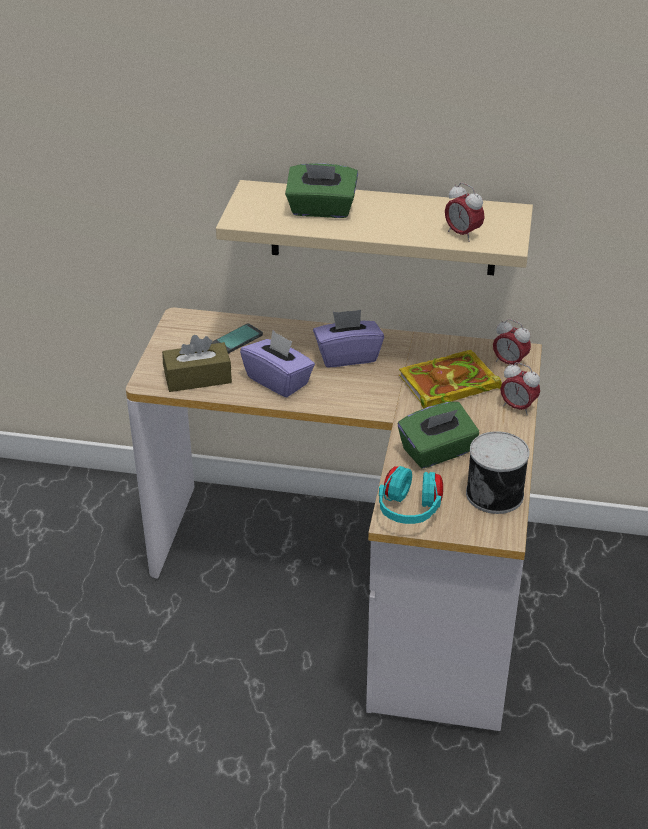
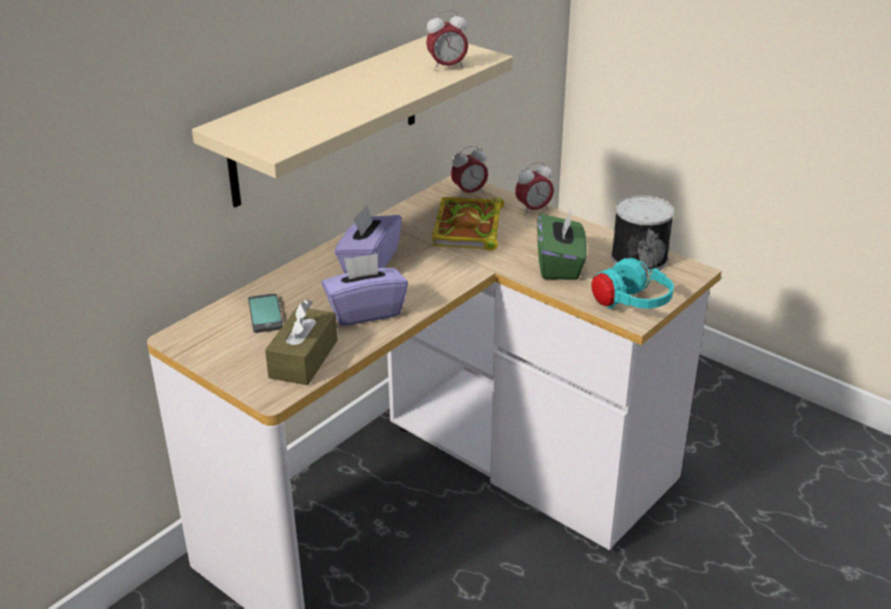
camera: 60 degrees left, 5 degrees down
green tissue box [285,163,358,218] -> none

